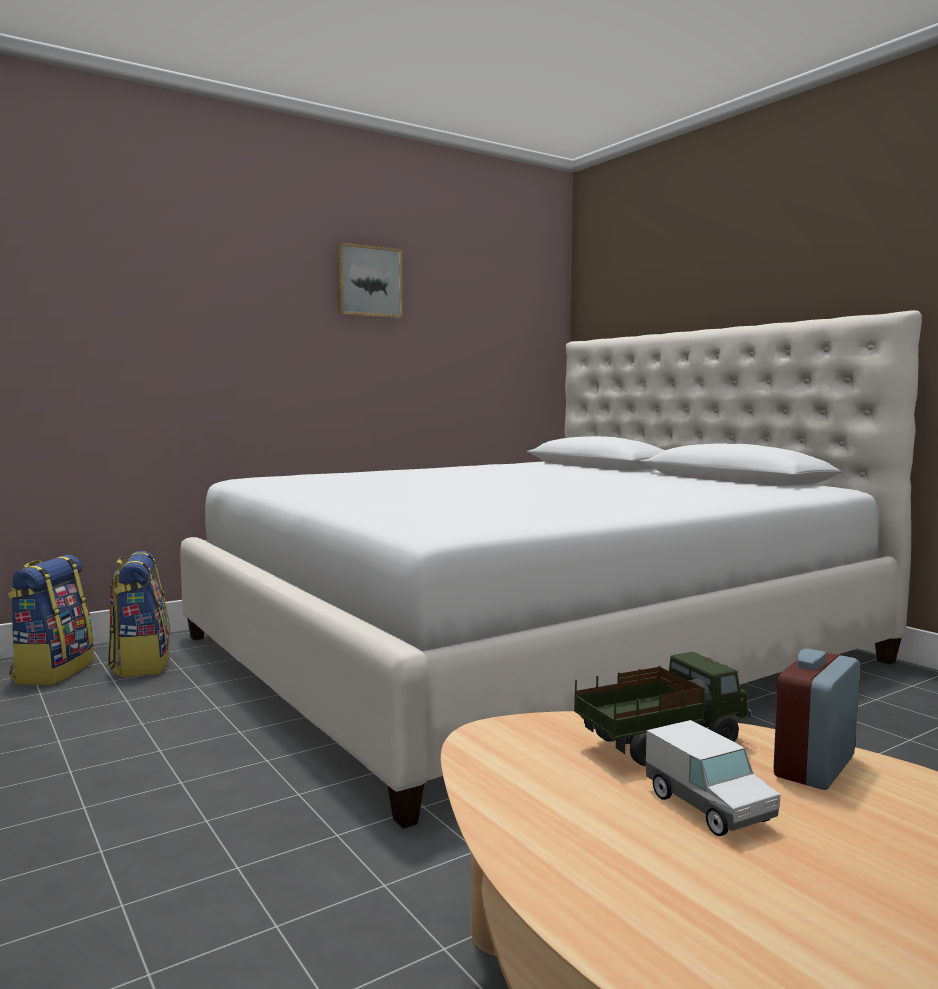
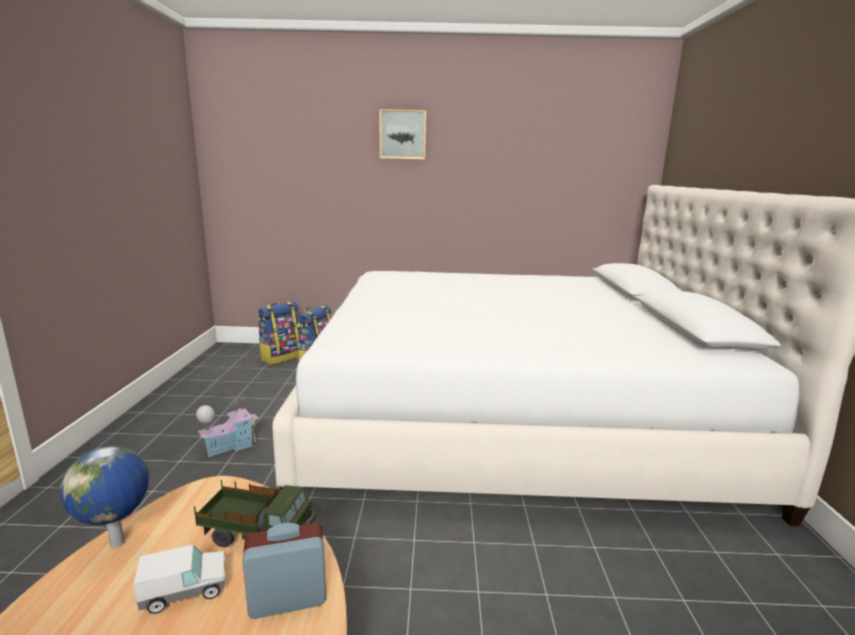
camera: 35 degrees right, 10 degrees up
picture [336,242,403,318] -> picture moved to [380,109,426,159]
toy truck [646,720,780,836] -> toy truck turned 120 degrees counterclockwise [133,544,225,614]
none -> globe [60,446,149,548]
none -> toy house [196,396,258,457]

